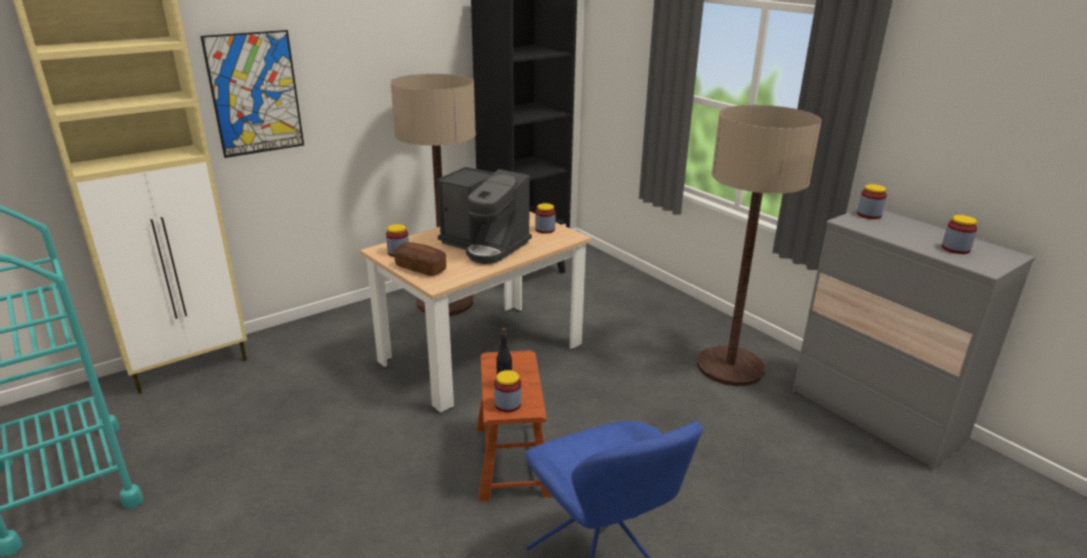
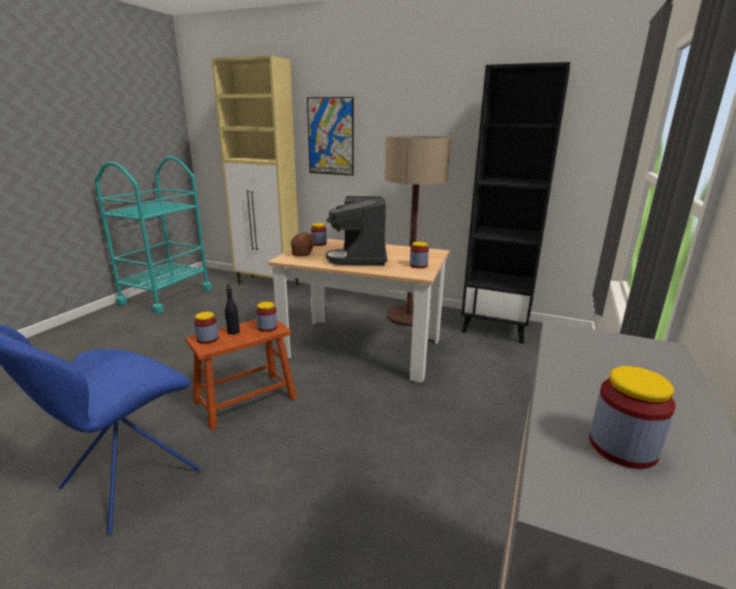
camera: 60 degrees right, 5 degrees down
floor lamp [697,105,822,386] -> none
jar [857,184,887,219] -> jar moved to [256,302,278,332]

